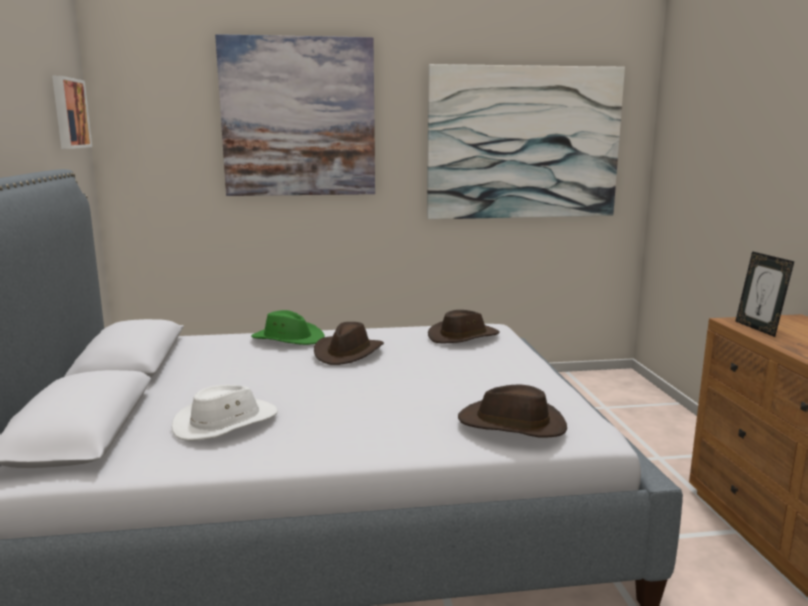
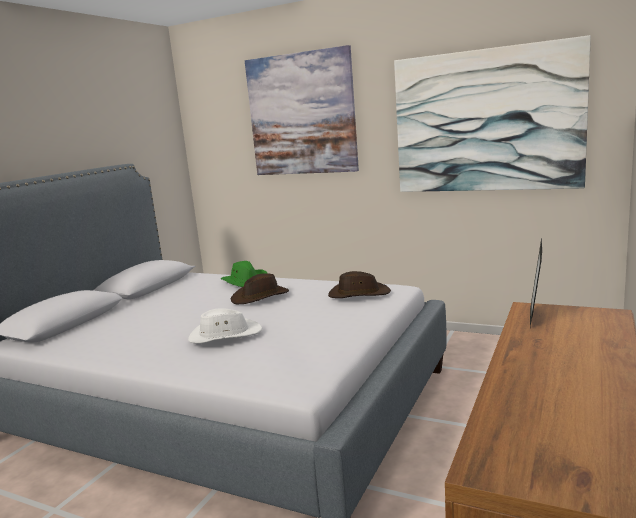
camera: 35 degrees right, 0 degrees up
picture [52,76,92,149] -> none
white hat [172,384,278,441] -> white hat moved to [188,308,262,343]
brown hat [458,385,567,438] -> none

